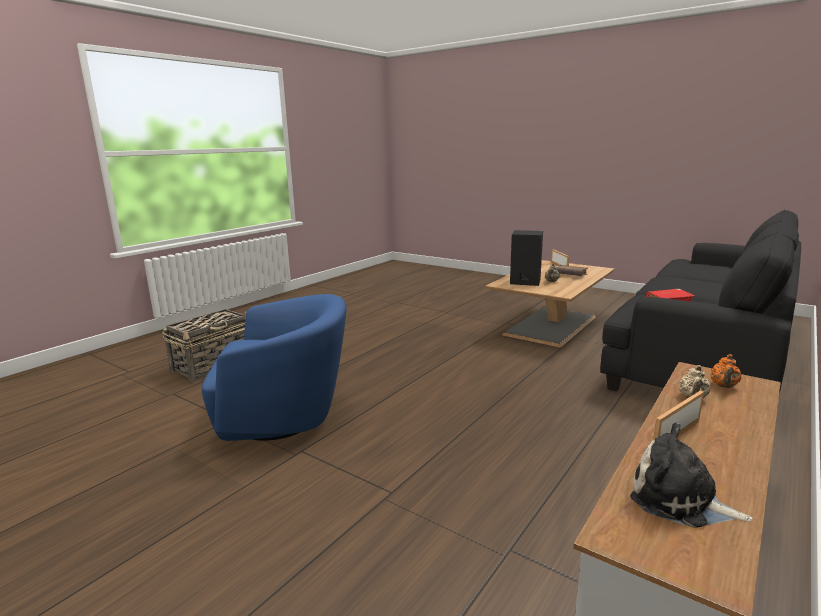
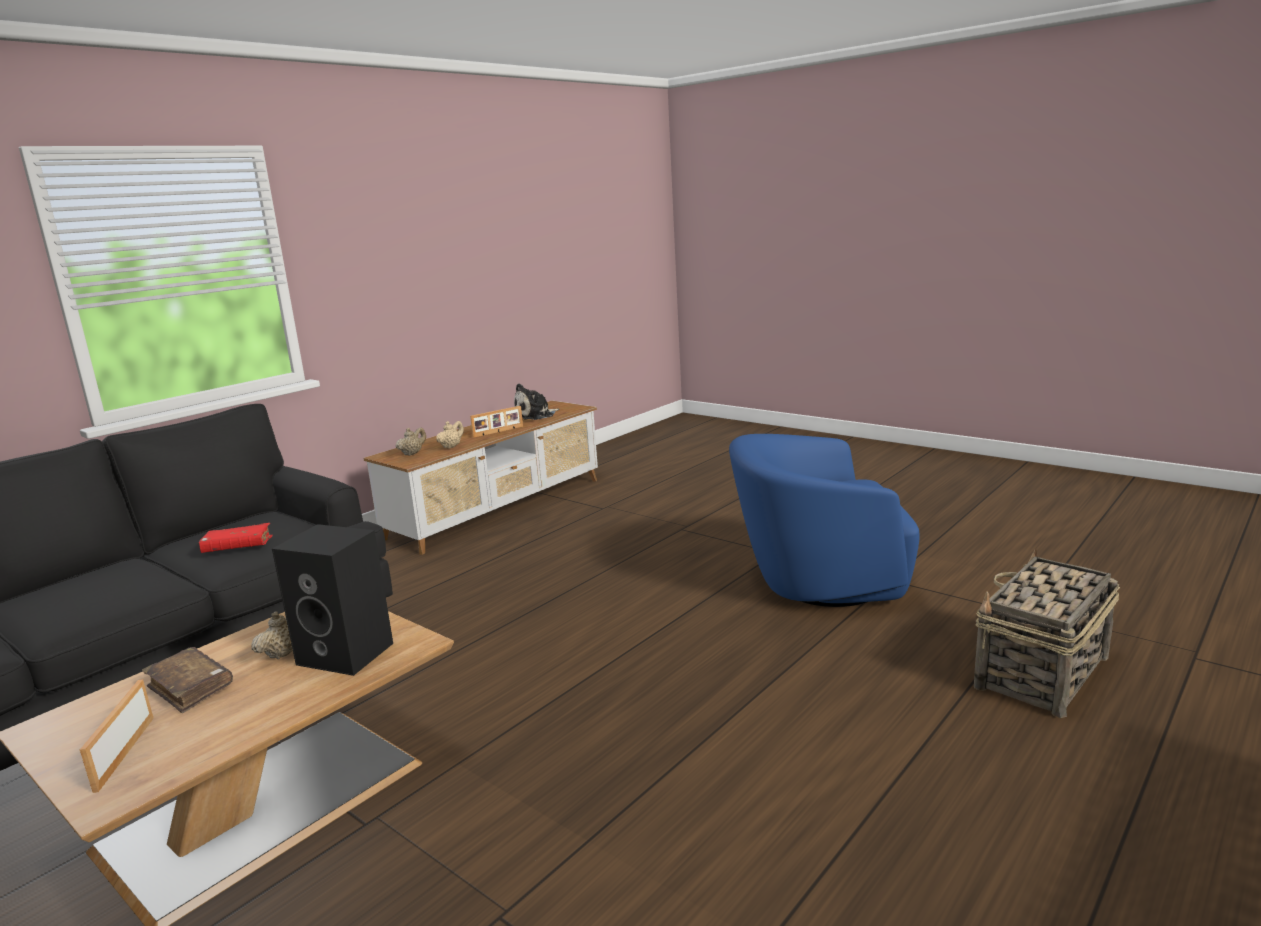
camera: 175 degrees left, 0 degrees up
plush toy [630,423,752,528] -> plush toy turned 105 degrees clockwise [514,383,560,420]
orange teapot [711,354,742,388] -> beige teapot [396,427,426,456]

